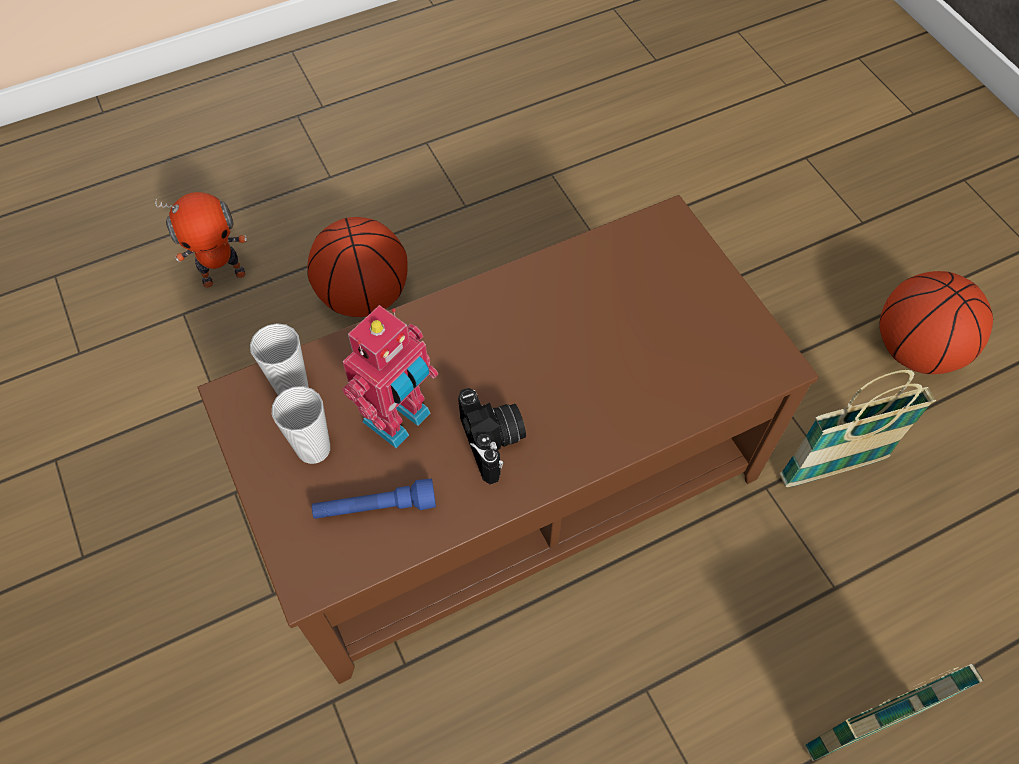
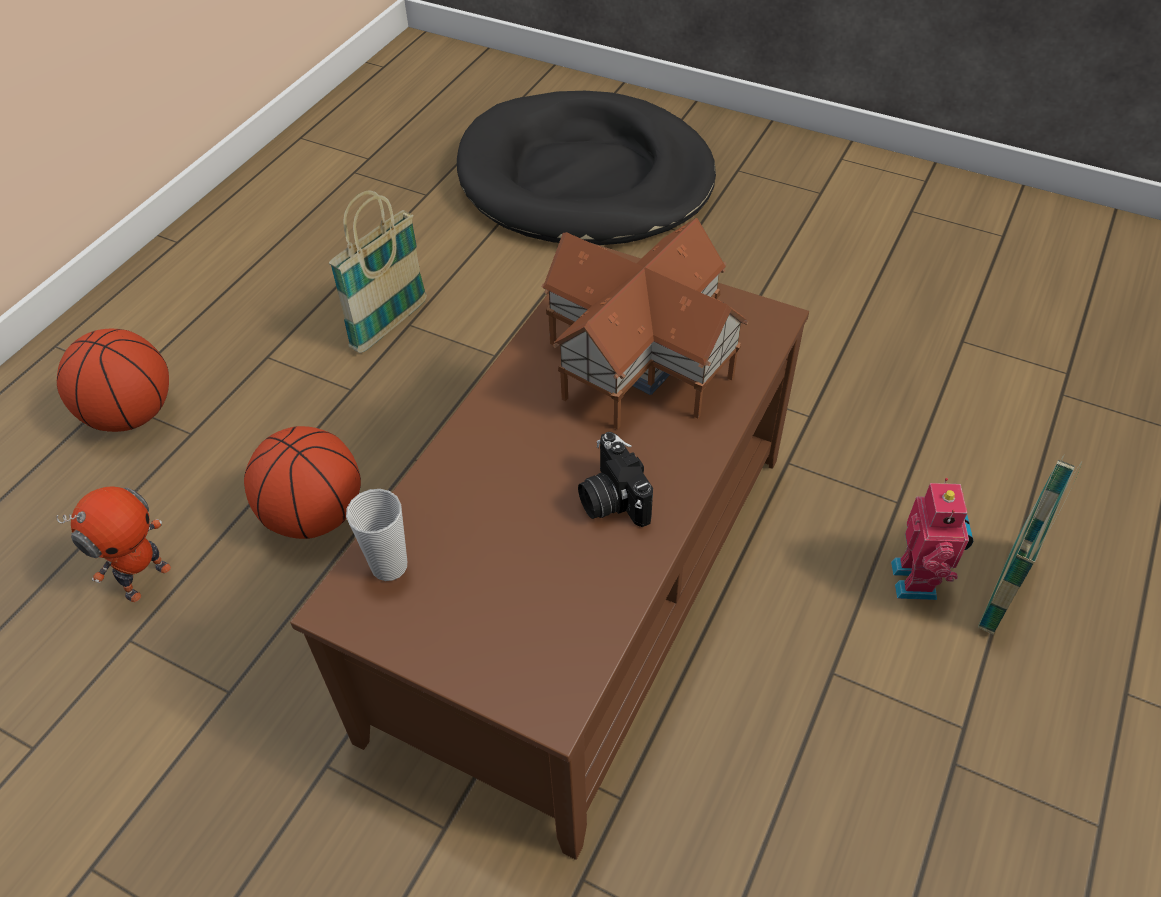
camera: 35 degrees left, 10 degrees down
cup [272,386,330,464] -> none
blue flashlight [312,479,436,519] -> none
toy robot [342,305,438,448] -> toy robot moved to [891,478,974,600]
camera [458,388,526,484] -> camera turned 150 degrees counterclockwise [578,432,653,527]
basket [779,370,936,487] -> basket moved to [329,191,427,353]
basketball [879,271,993,374] -> basketball moved to [57,329,169,432]
none -> black dog bed [457,91,716,245]
none -> toy house [541,218,749,429]

